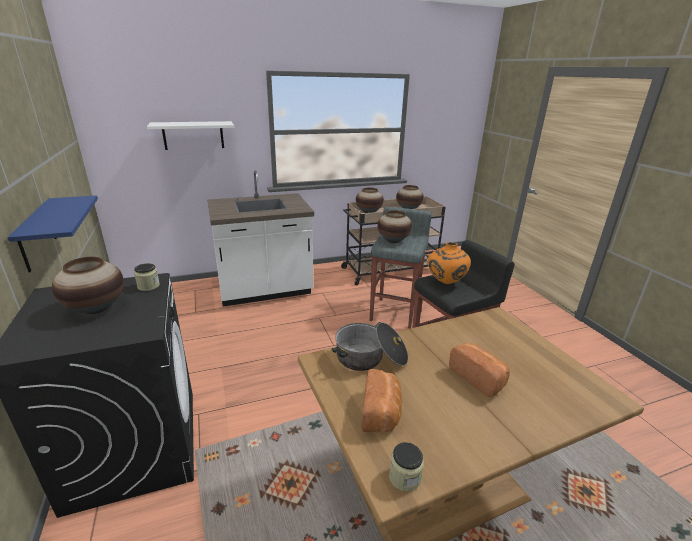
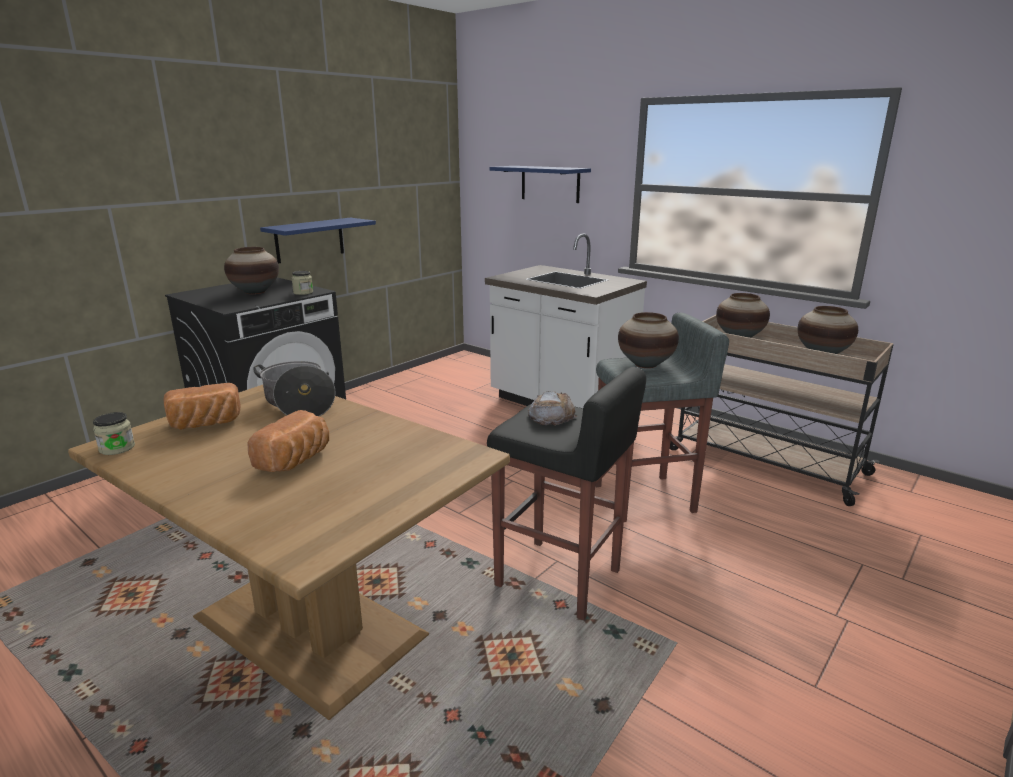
camera: 60 degrees right, 5 degrees down
white shelf [147,121,234,150] -> blue shelf [490,166,591,203]
orange vase [428,242,471,284] -> bread [528,391,577,425]

